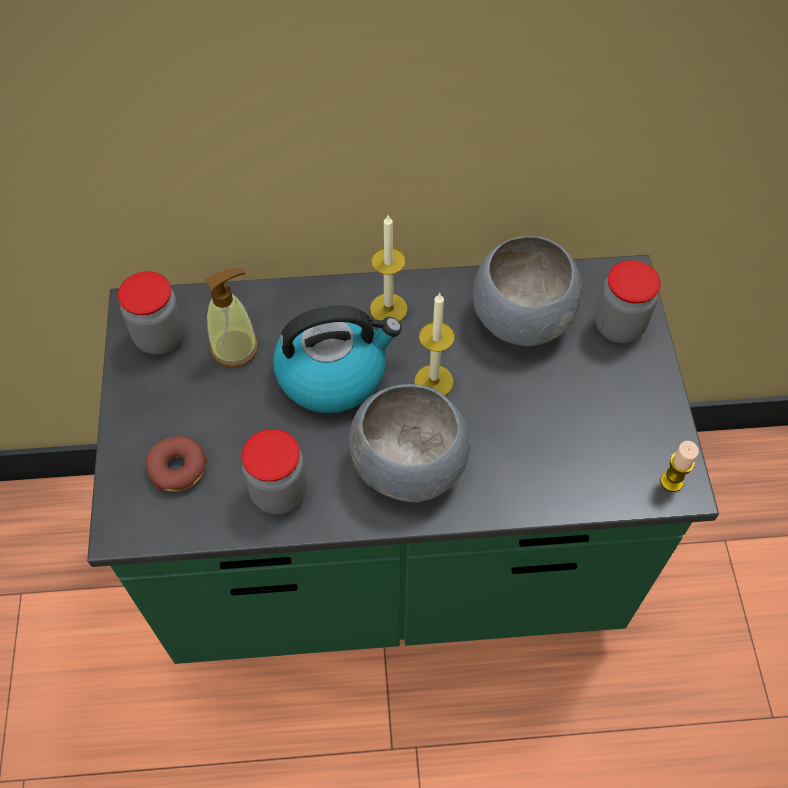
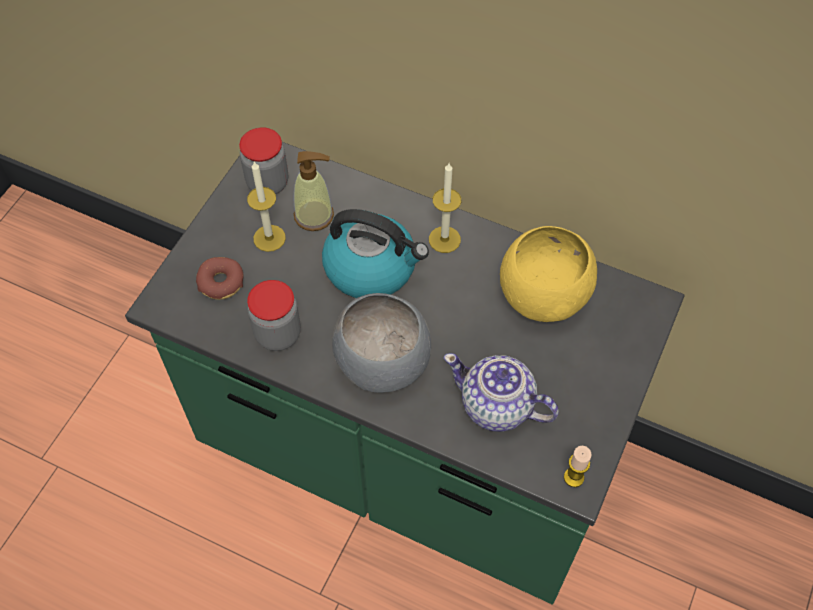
camera: 30 degrees right, 0 degrees up
candle [414,292,455,396] -> candle moved to [247,162,286,252]
grey bowl [473,236,582,346] -> yellow bowl [500,226,597,322]
jar [595,260,661,343] -> none
none -> teapot [444,353,559,432]

